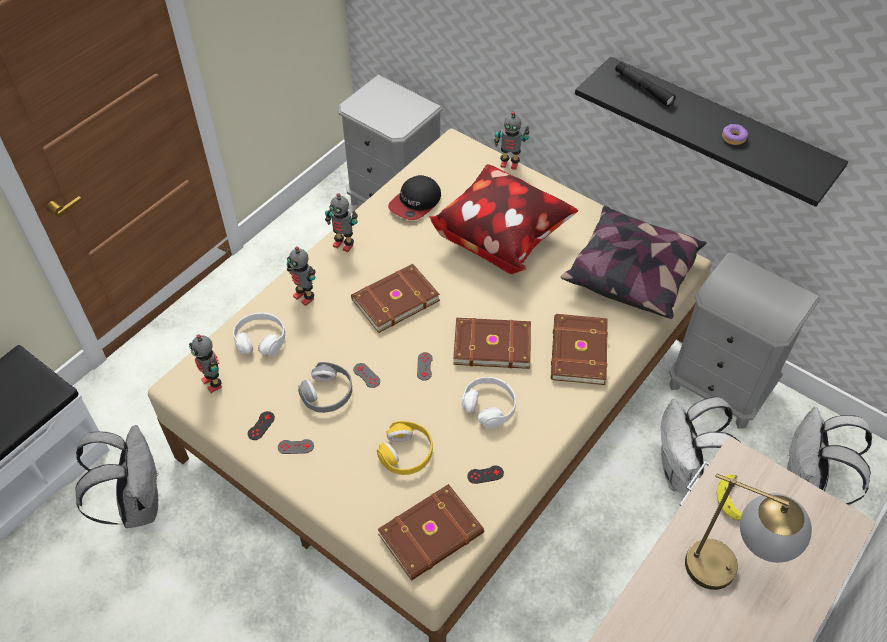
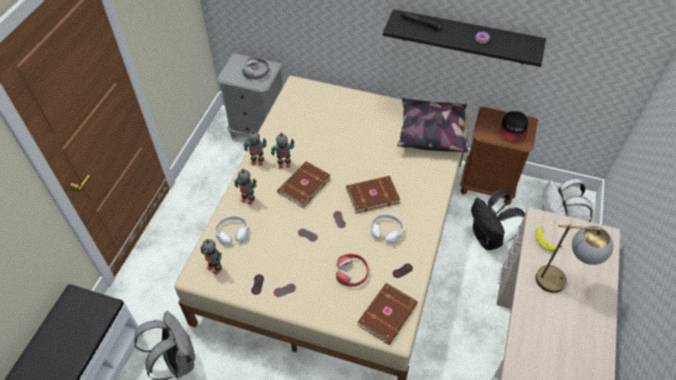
camera: 20 degrees left, 0 degrees up
grey headphones [298,362,352,413] -> grey headphones moved to [242,57,269,80]
yellow headphones [377,421,433,475] -> red headphones [336,254,369,287]
cap [388,175,441,220] -> cap moved to [500,111,528,141]
pillow [429,164,578,274] -> none
toy robot [494,112,530,170] -> toy robot moved to [271,133,294,168]
brown book [551,314,608,385] -> none
white backpack [661,397,740,493] -> black backpack [471,189,525,250]
grey nightstand [669,252,820,429] -> brown nightstand [460,106,538,205]

